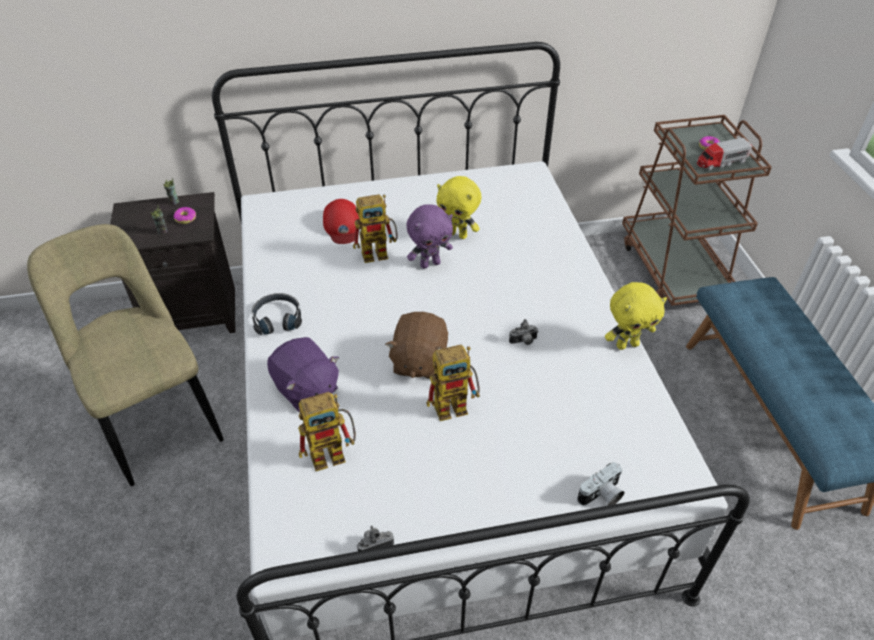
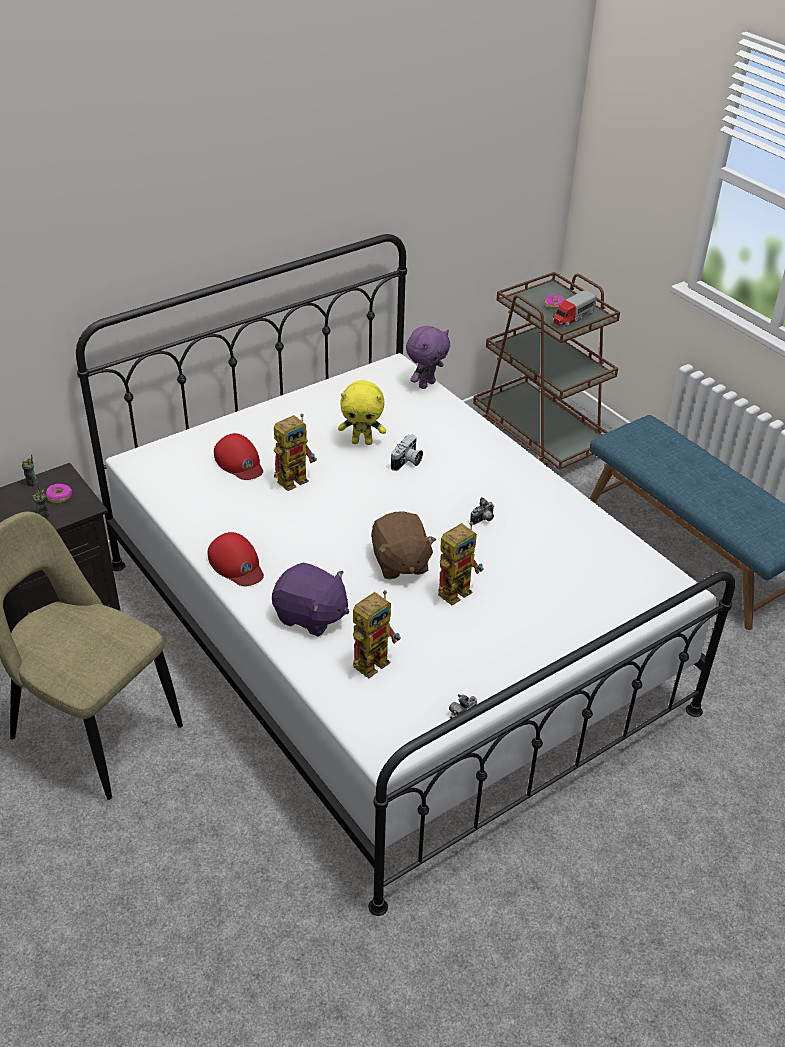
camera: 25 degrees left, 5 degrees down
black headphones [252,293,302,335] -> red cap [208,532,264,586]
purple plush toy [407,204,453,269] -> purple plush toy moved to [406,326,450,389]
camera [577,462,624,506] -> camera moved to [391,434,423,471]
yellow plush toy [605,282,667,350] -> none

